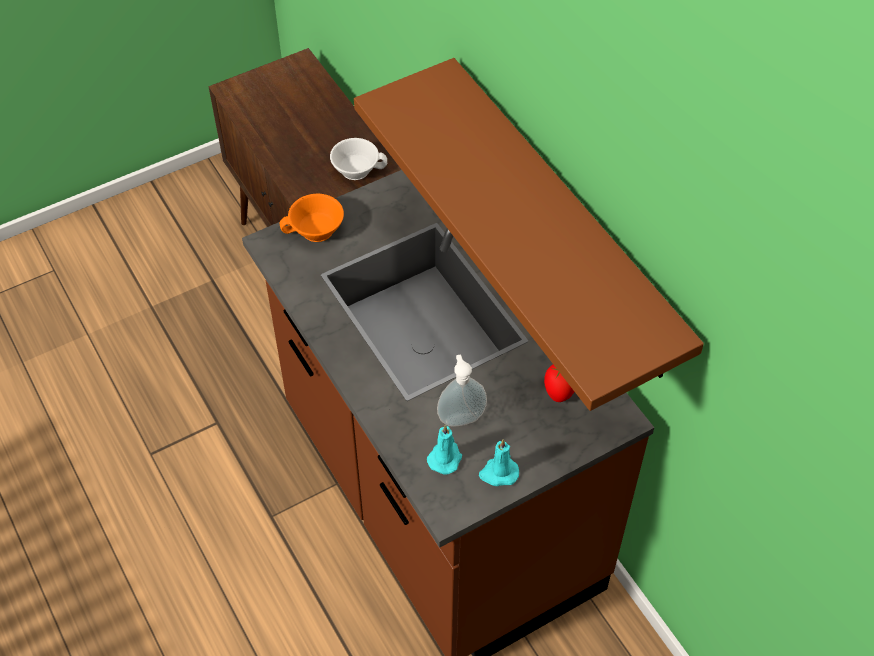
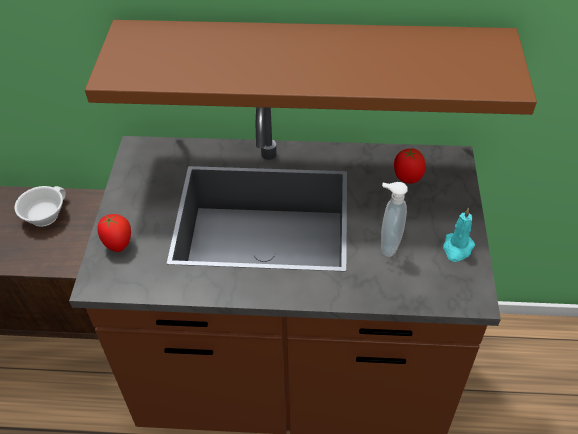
camera: 55 degrees left, 5 degrees down
orange cup [280,194,344,242] -> tomato [97,214,131,252]
turquoise candle [427,425,462,475] -> none

